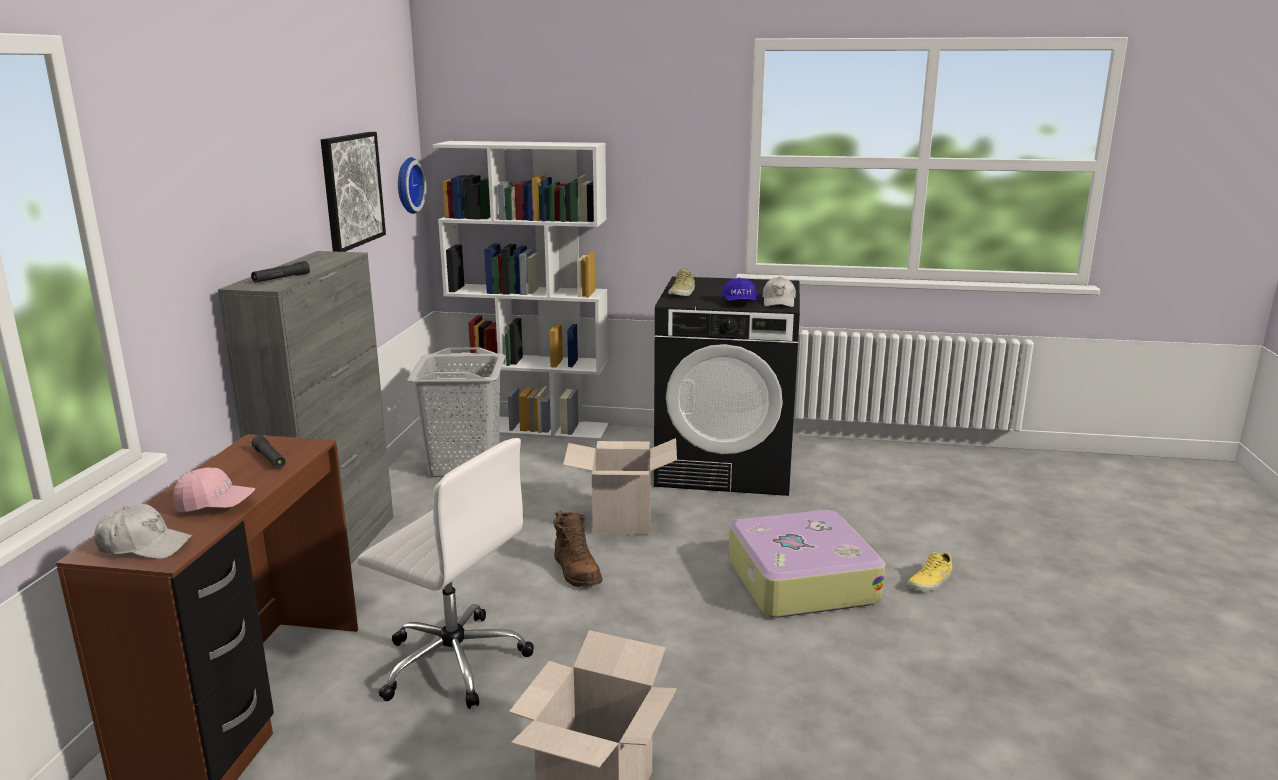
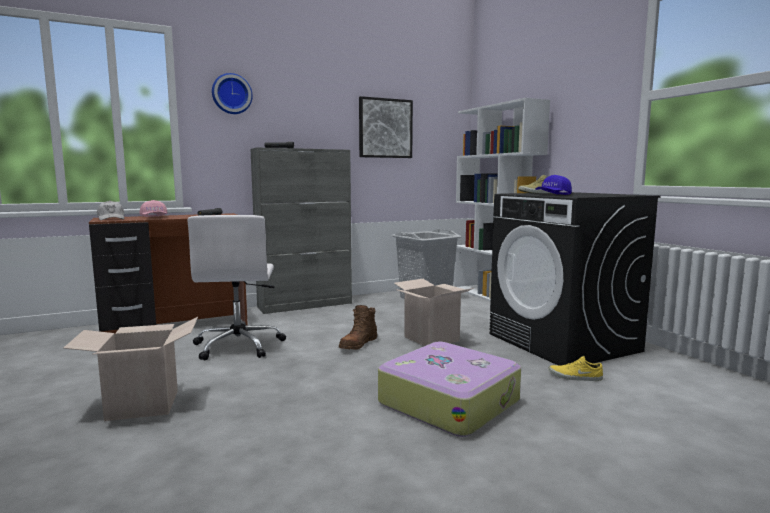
camera: 55 degrees right, 10 degrees down
wall clock [398,157,426,214] -> wall clock moved to [212,73,253,114]
white cap [762,277,796,307] -> none
yellow shoe [907,552,952,591] -> yellow shoe moved to [548,356,603,381]

